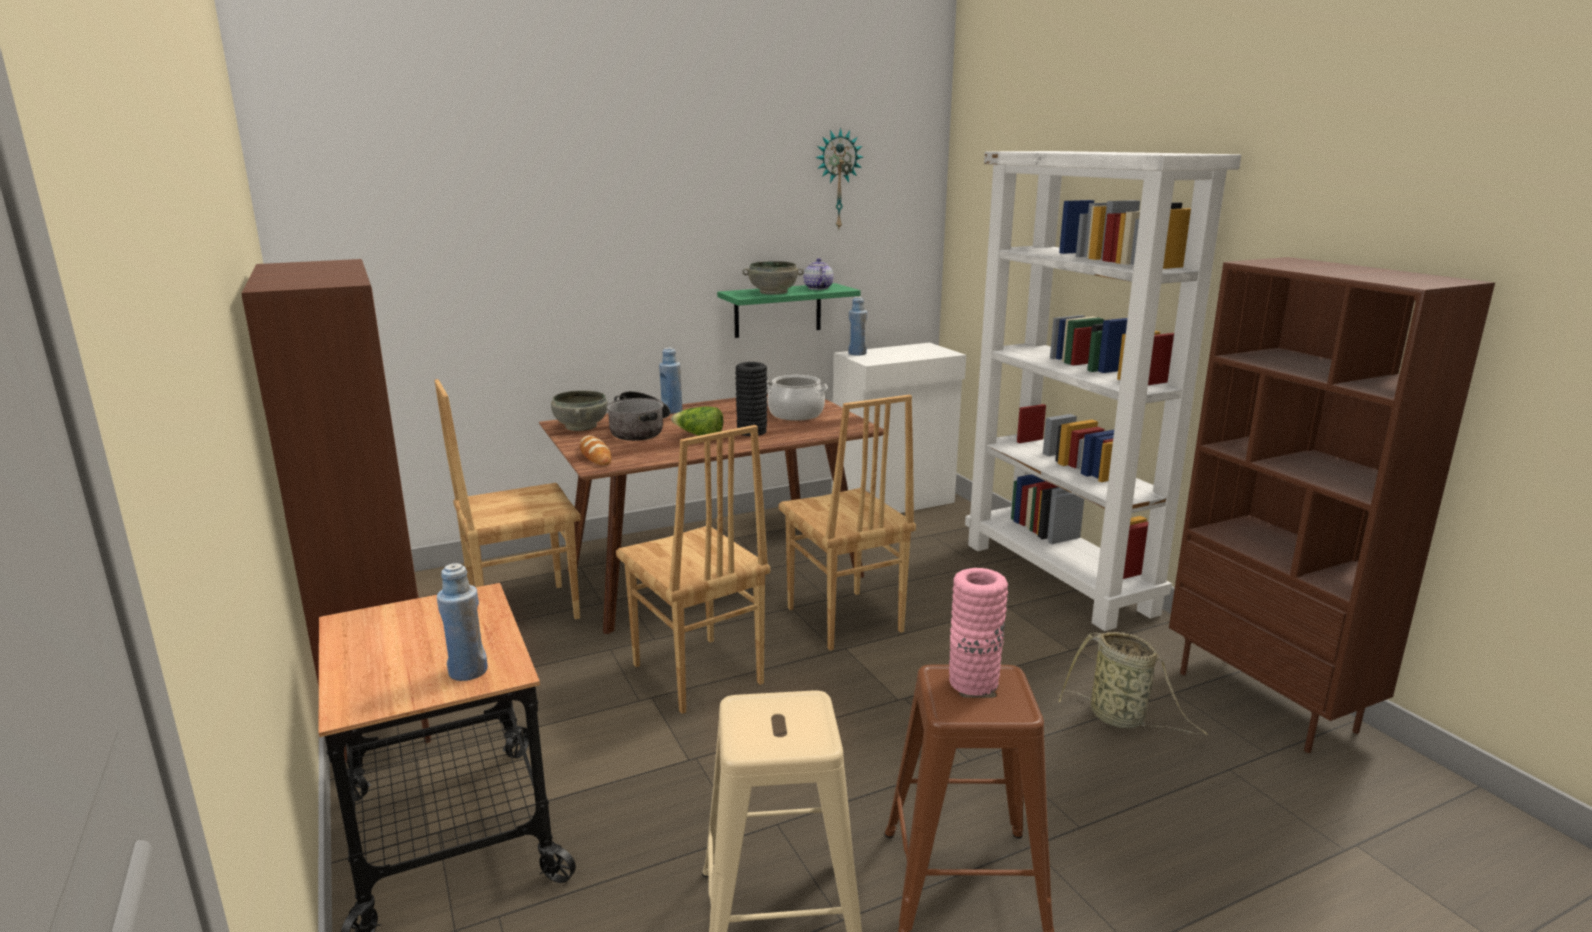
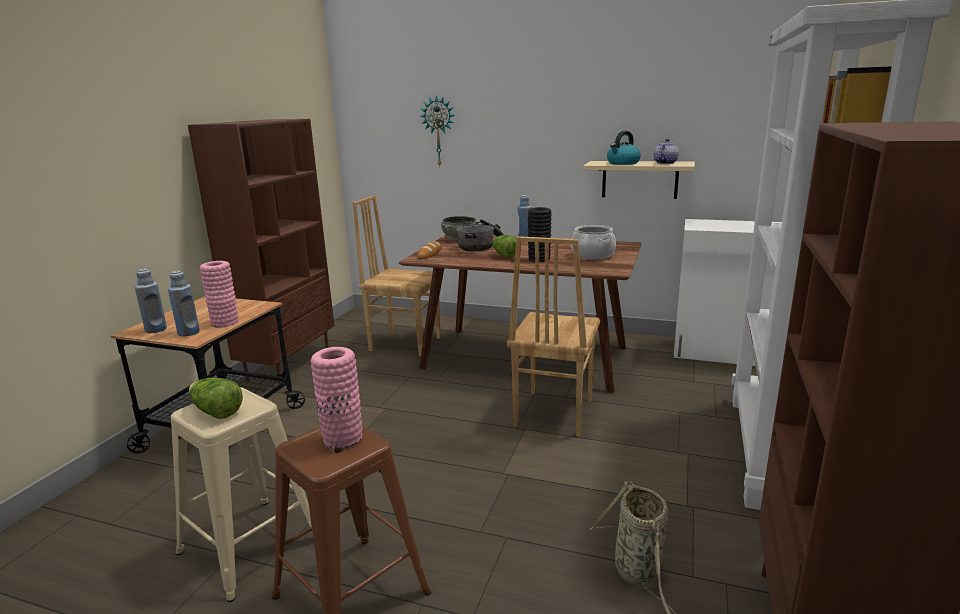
camera: 45 degrees right, 0 degrees up
brown chair [616,425,770,714] -> none
green shelf [717,283,861,338] -> beige shelf [583,161,695,199]
grey bowl [742,261,804,295] -> kettle [607,131,641,165]
wall clock [815,128,863,231] -> wall clock moved to [420,95,455,166]
blue bottle [848,297,867,356] -> blue bottle moved to [135,269,167,333]
none -> lettuce [189,378,243,419]
none -> pink vase [200,261,239,328]

